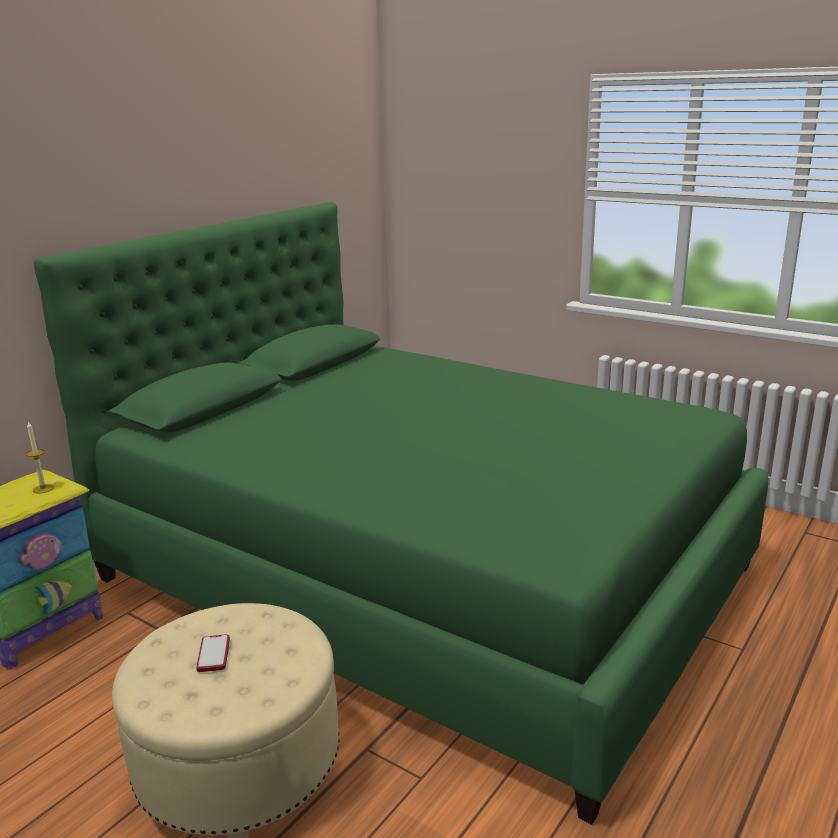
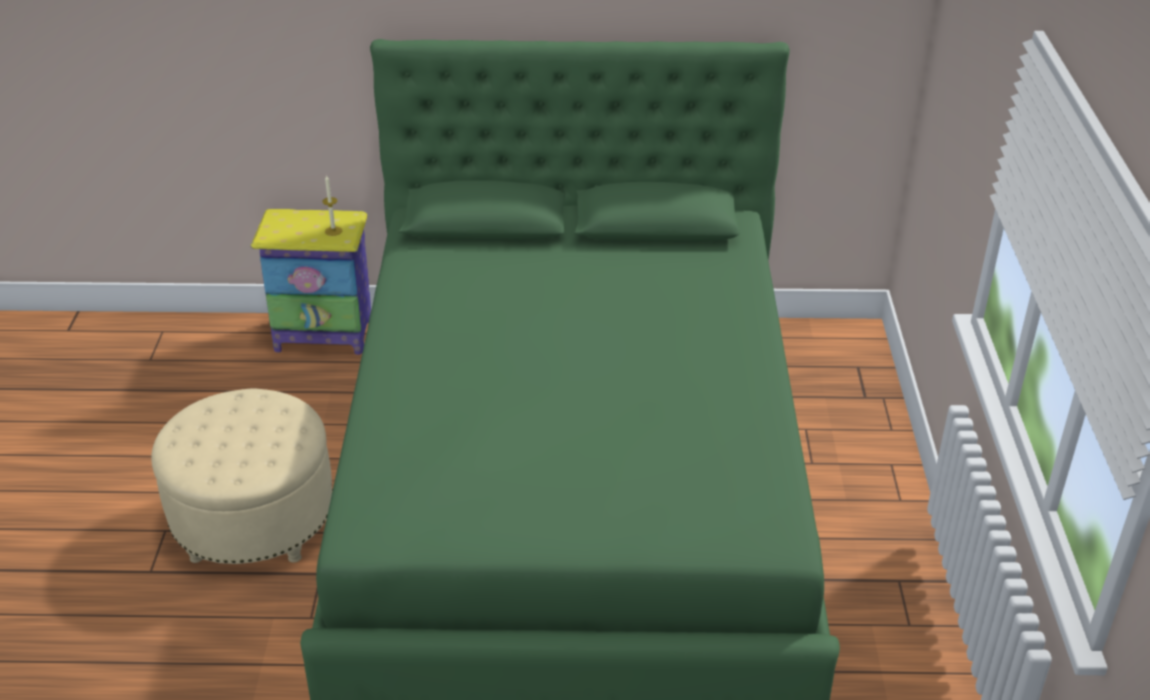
camera: 55 degrees right, 15 degrees up
phone [196,634,230,672] -> none

